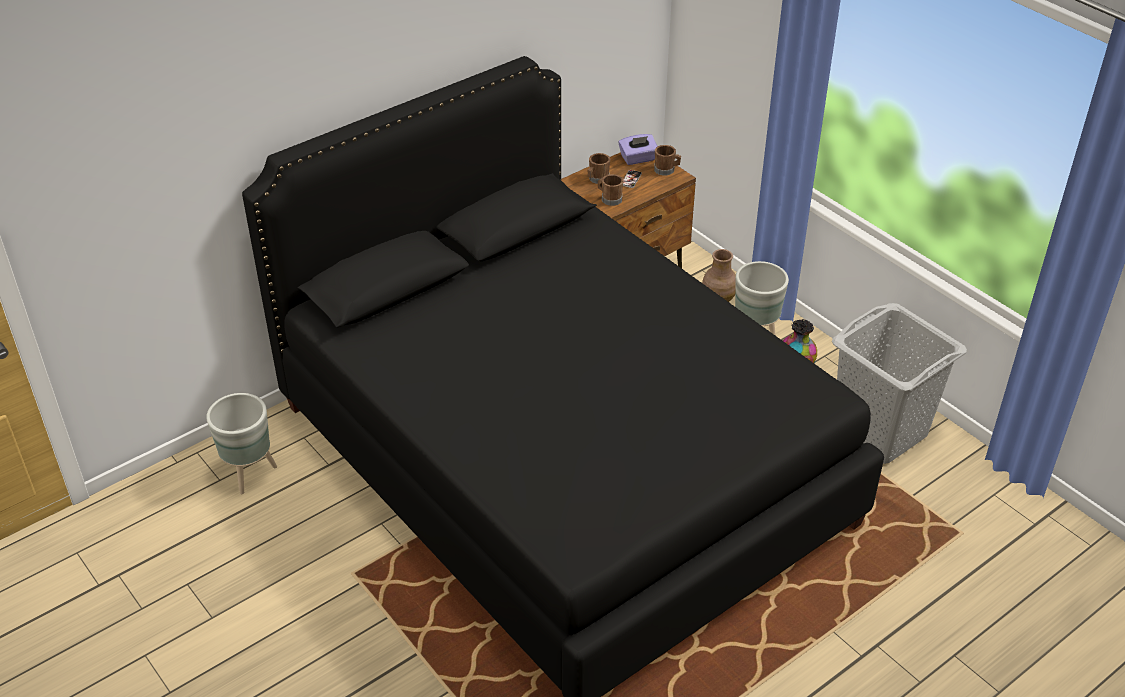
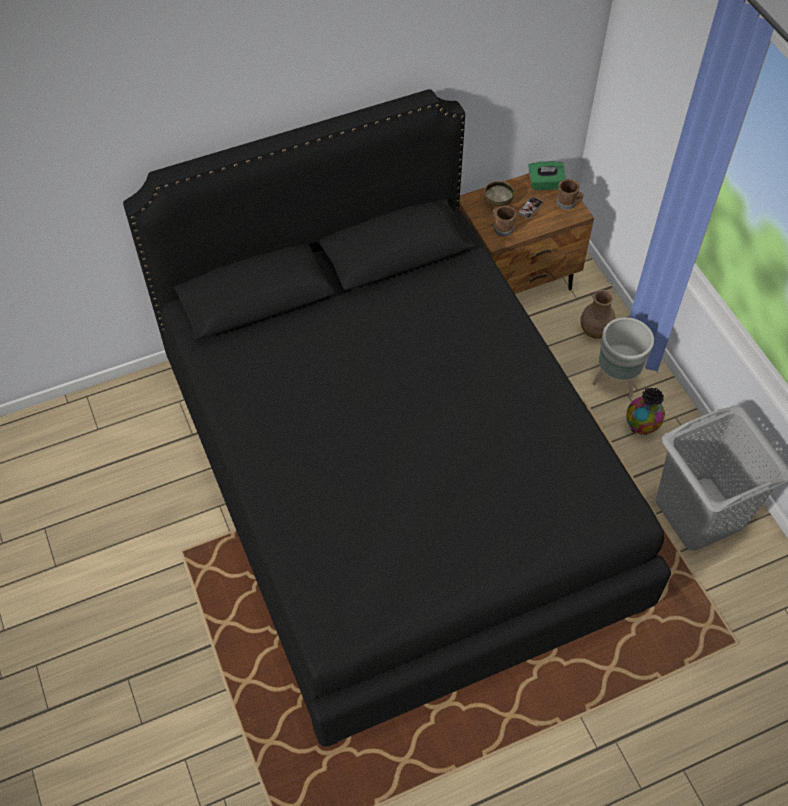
camera: 15 degrees right, 15 degrees up
grey planter [206,393,277,494] -> none
brown mug [588,153,610,184] -> bowl [484,181,514,207]
purple tissue box [618,134,658,165] -> green tissue box [528,161,566,190]

